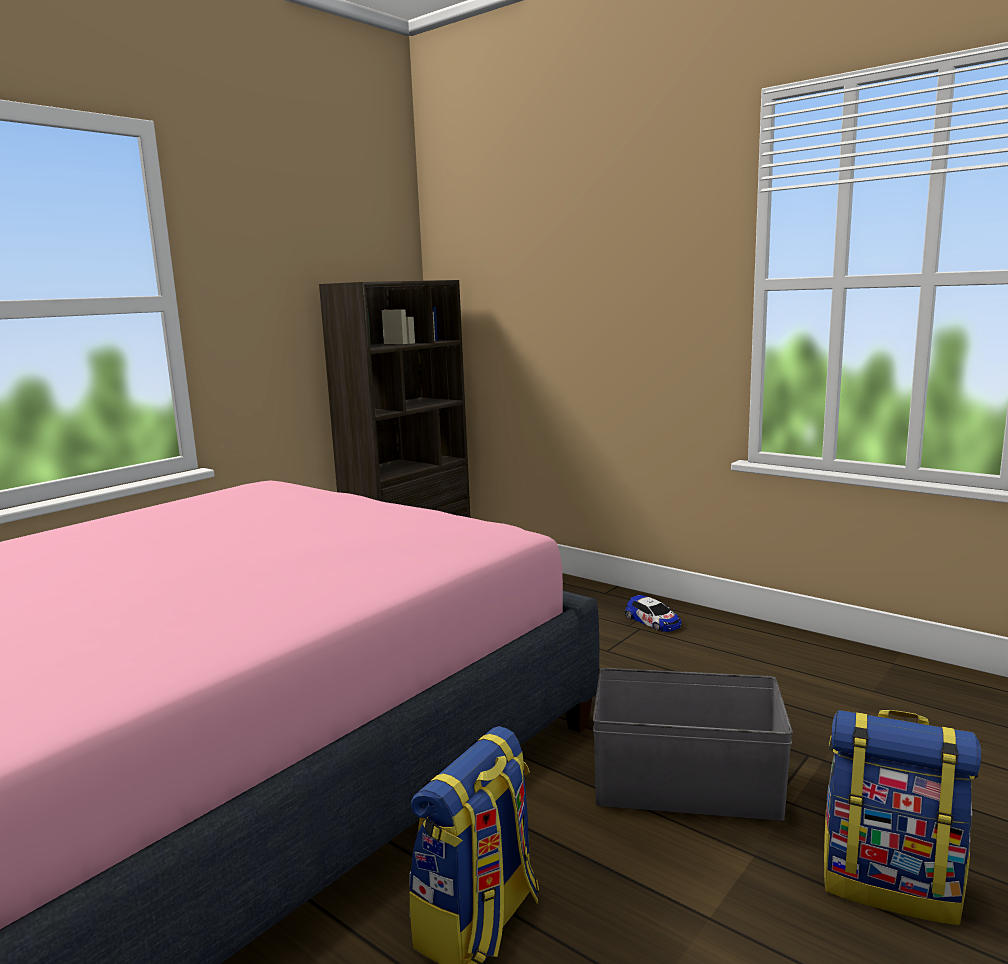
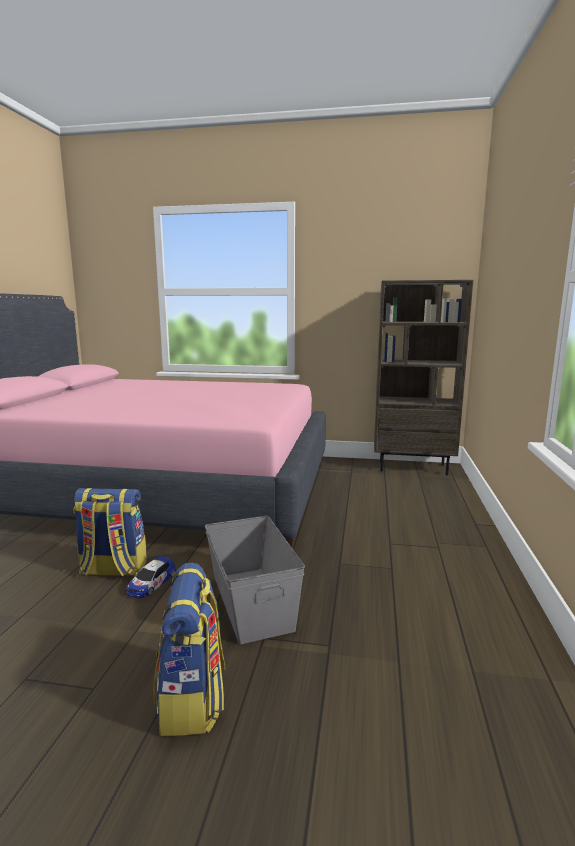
camera: 60 degrees right, 0 degrees up
toy car [625,595,681,632] -> toy car moved to [126,556,176,598]

